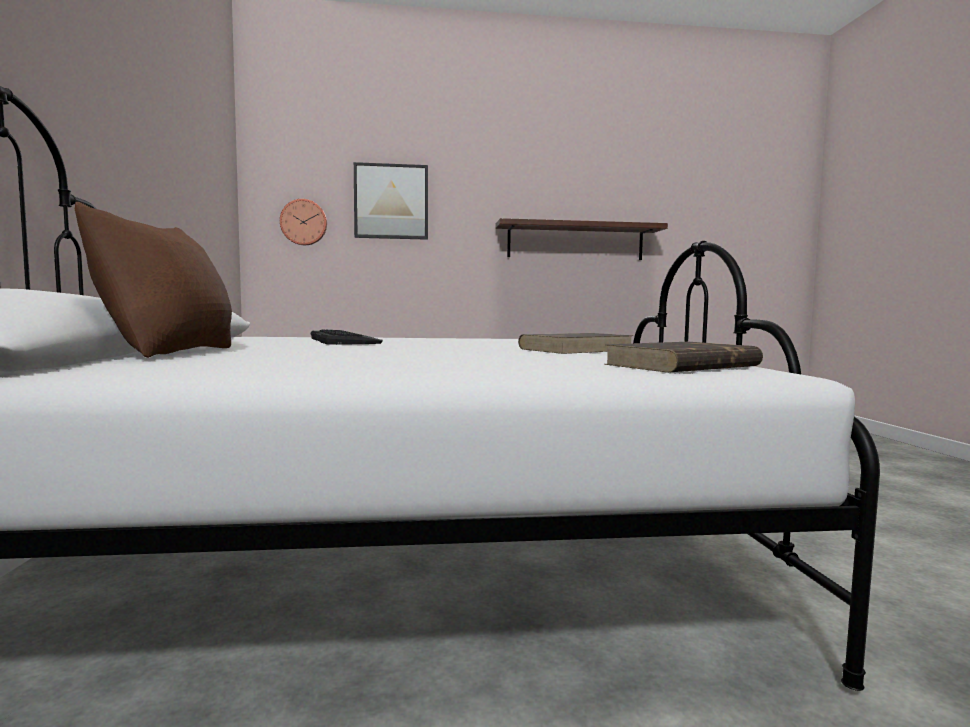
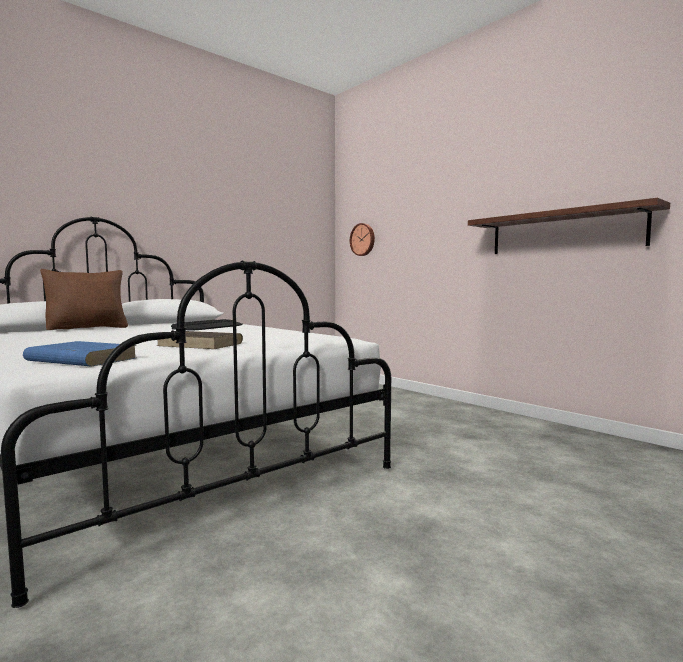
camera: 55 degrees right, 0 degrees up
picture [354,162,428,240] -> none
brown book [605,342,763,373] -> blue book [23,341,137,366]

